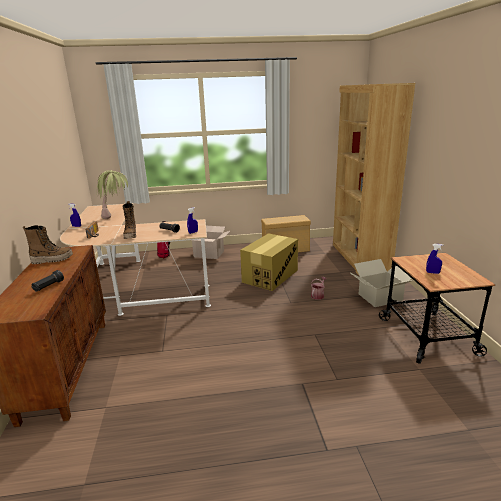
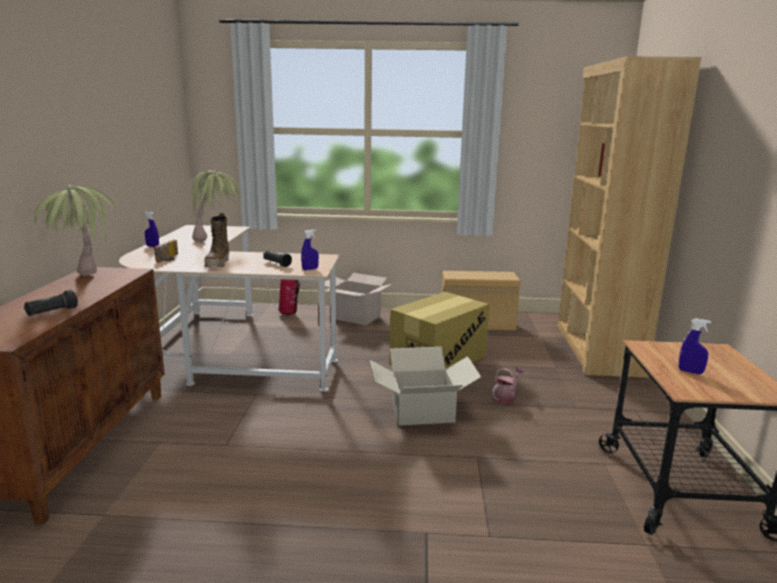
camera: 10 degrees right, 5 degrees down
boot [23,225,73,264] -> potted plant [34,185,116,276]
cardboard box [349,259,413,307] -> cardboard box moved to [370,347,481,426]

